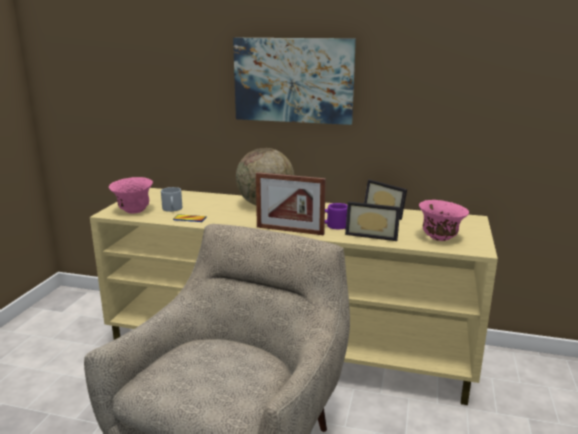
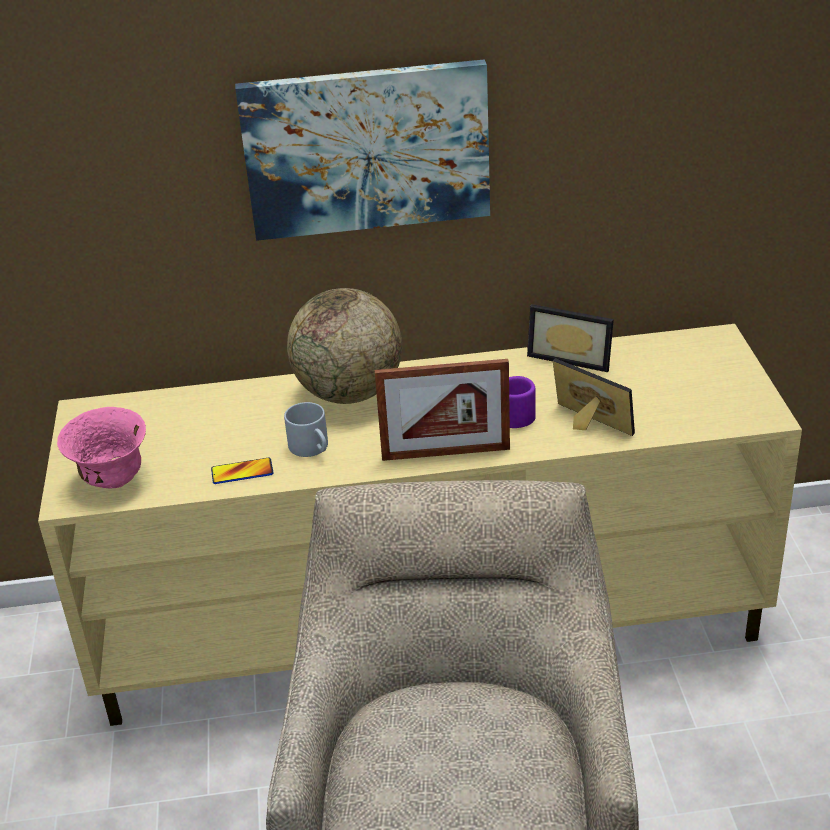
camera: 20 degrees left, 15 degrees up
grey mug [161,187,182,212] -> grey mug moved to [284,402,328,457]
picture frame [345,202,401,241] -> picture frame turned 135 degrees counterclockwise [553,358,635,436]
pink bowl [419,200,469,241] -> none

